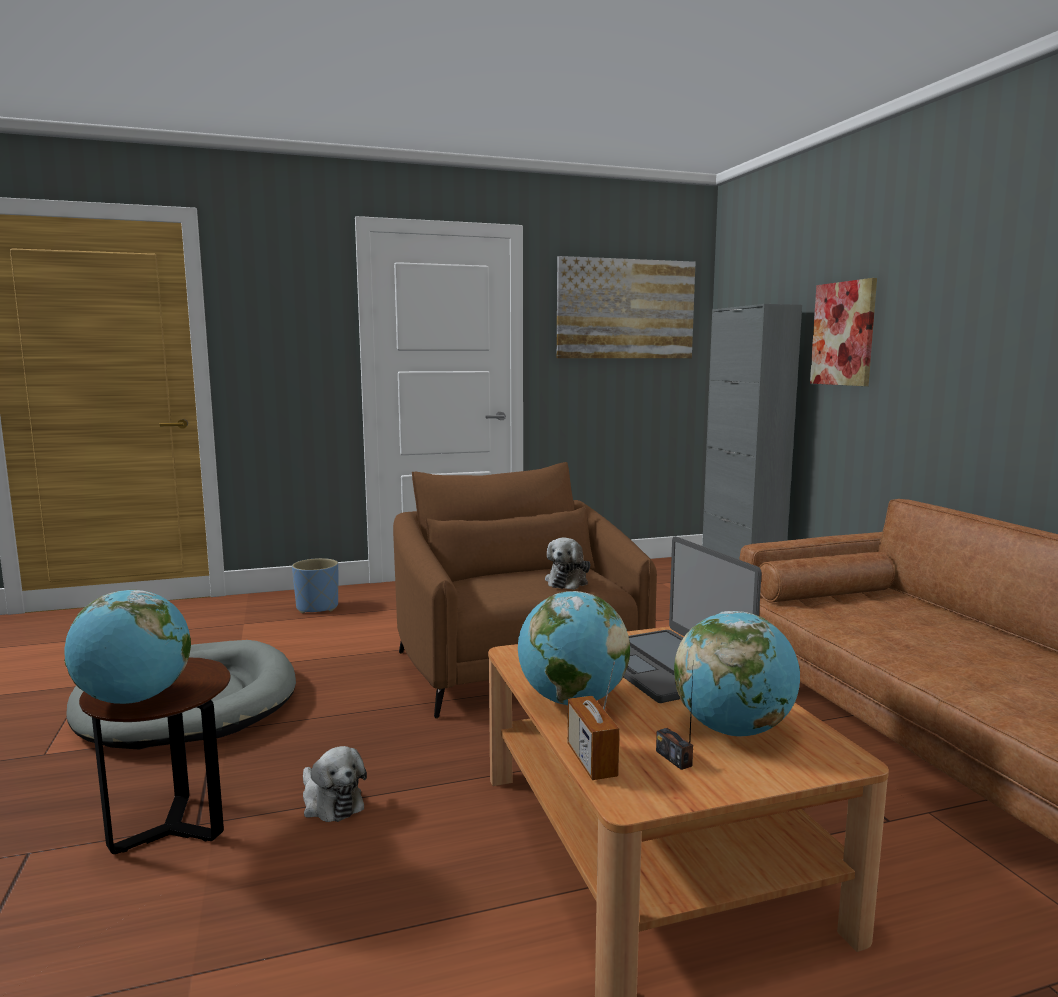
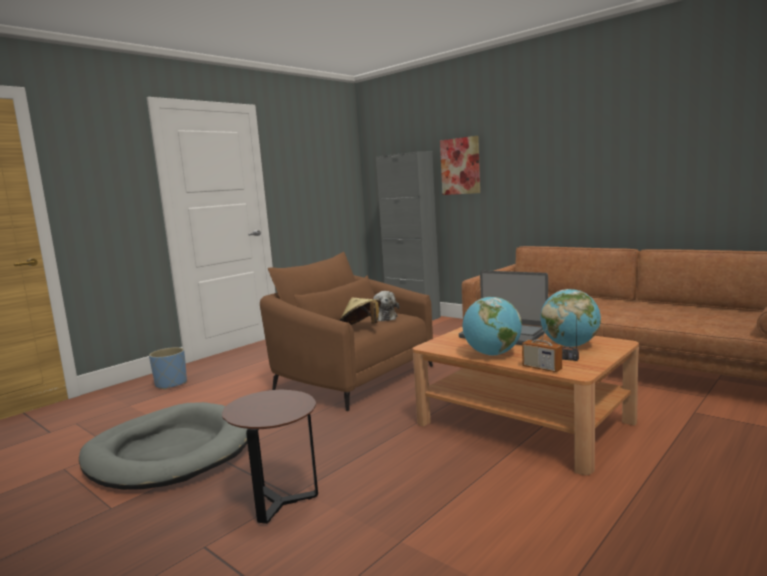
camera: 30 degrees left, 0 degrees up
globe [64,590,191,704] -> none
plush toy [303,746,367,822] -> none
picture [557,256,695,358] -> none
none -> beige hat [339,298,381,325]

